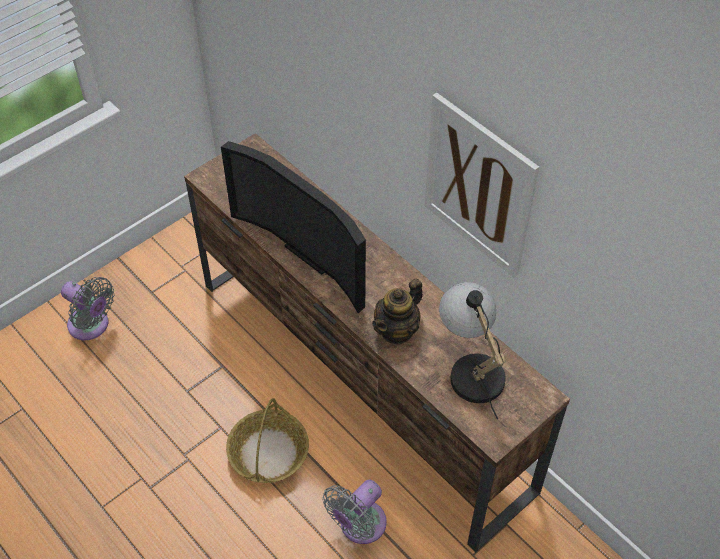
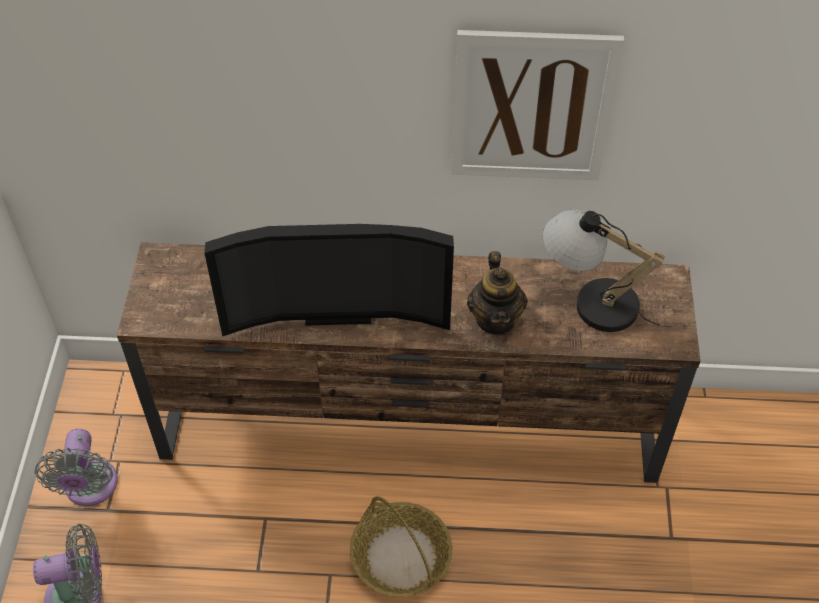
camera: 45 degrees left, 0 degrees up
grey fan [322,480,387,544] -> grey fan moved to [34,429,118,506]

